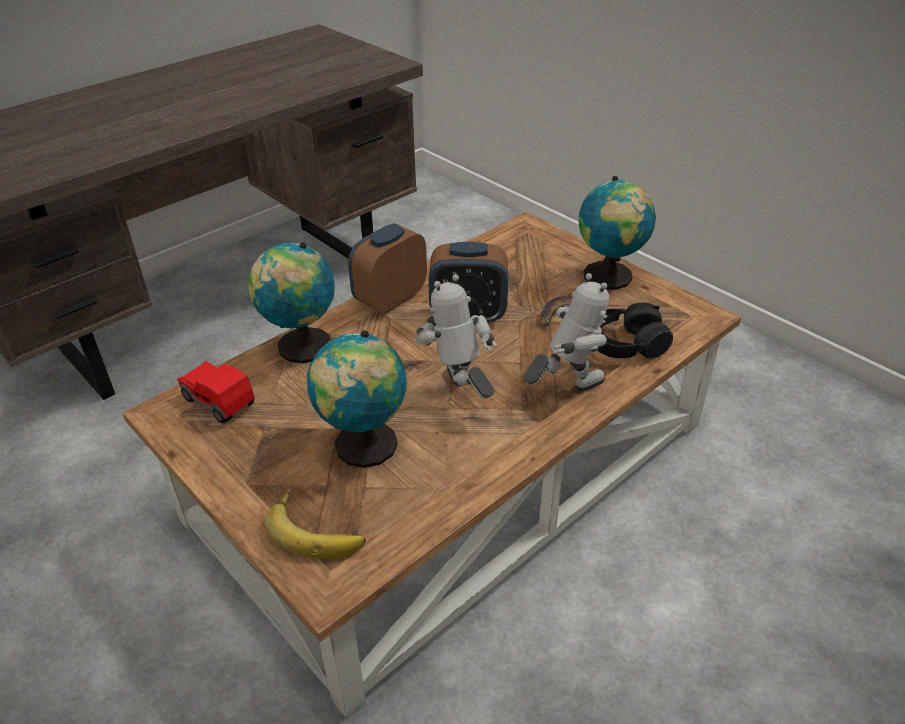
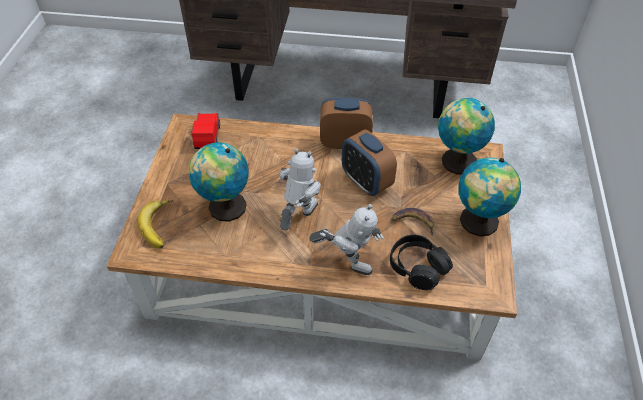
camera: 50 degrees right, 10 degrees up
globe [248,242,335,363] -> globe moved to [438,98,495,175]

